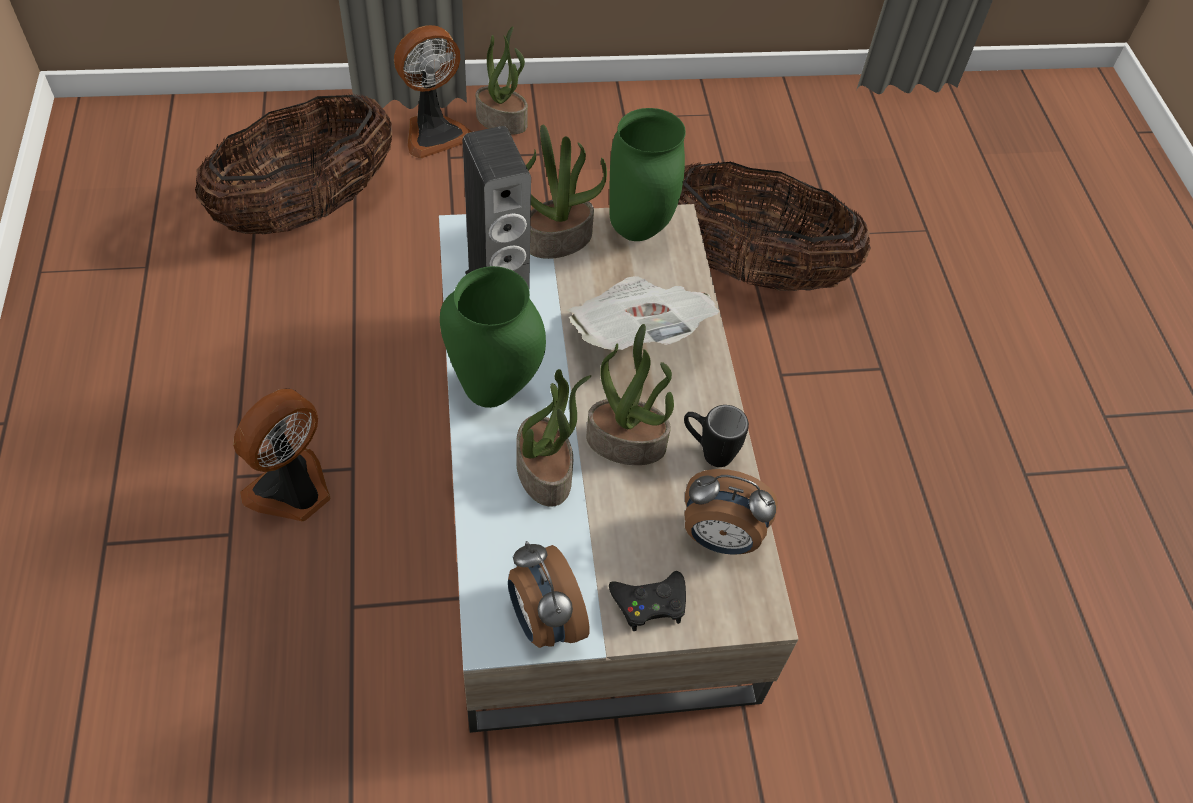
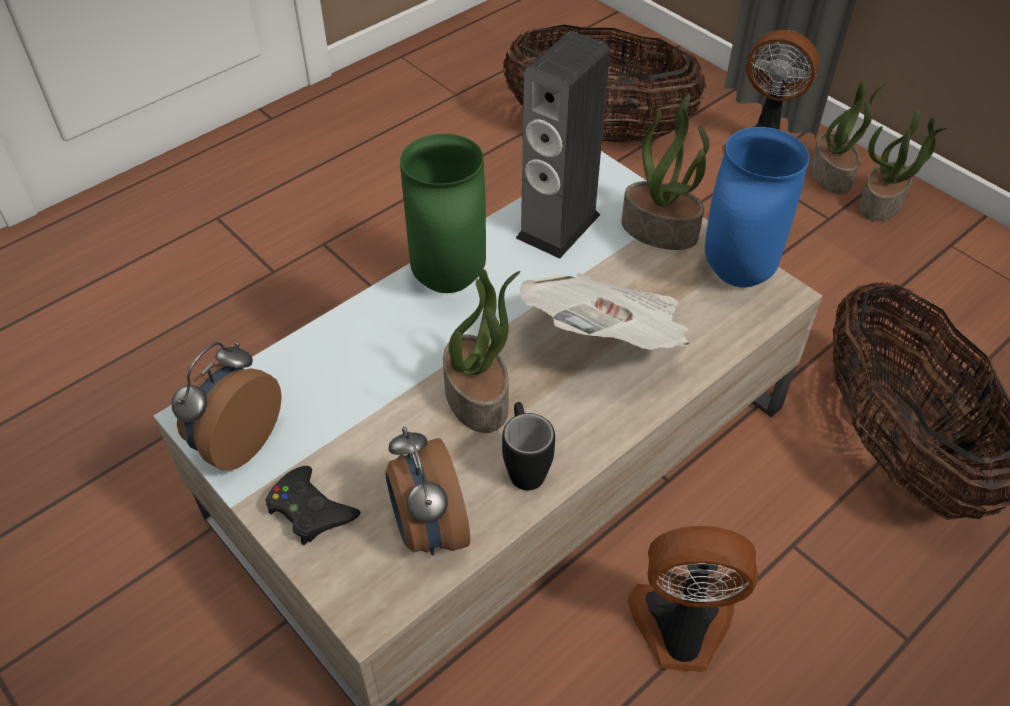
camera: 60 degrees right, 5 degrees down
fan [233,389,331,521] -> fan moved to [628,526,758,672]
potted plant [516,369,591,507] -> potted plant moved to [859,110,948,221]
green vase [609,108,686,241] -> blue vase [705,127,809,288]

